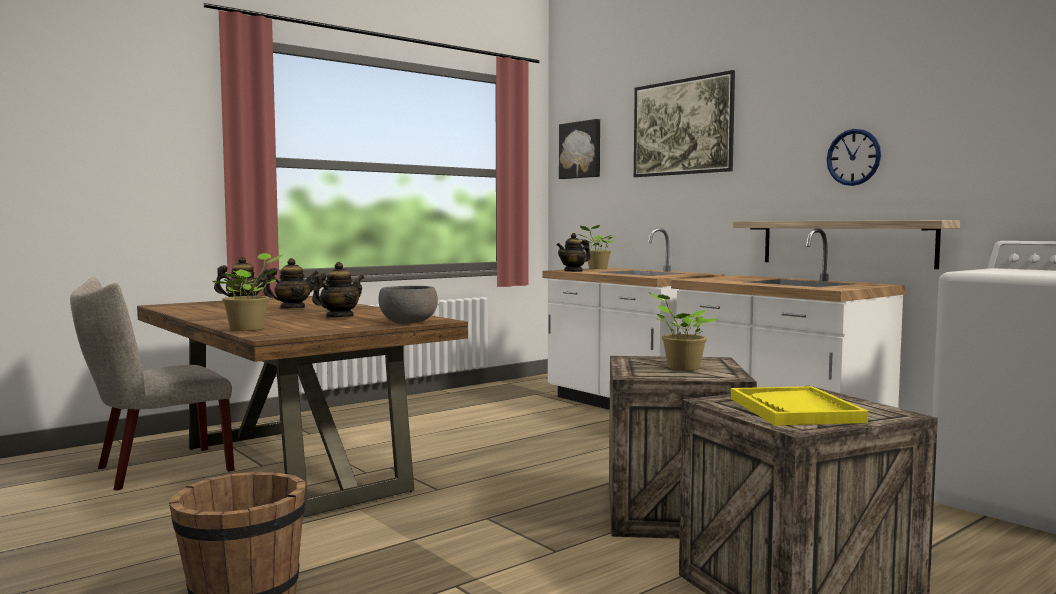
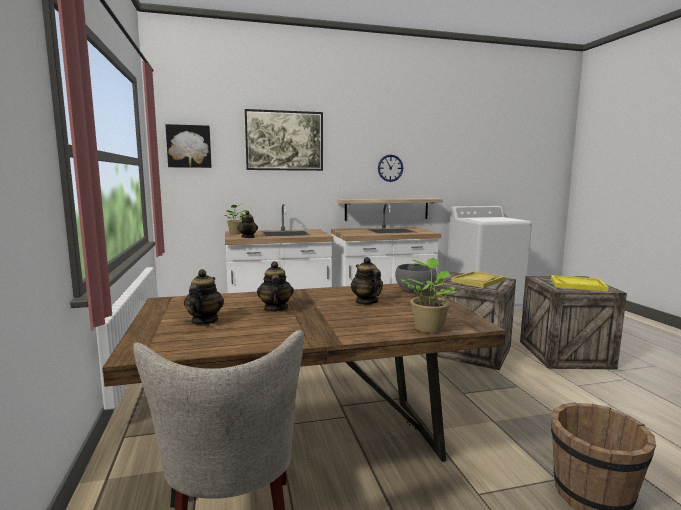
camera: 65 degrees left, 5 degrees up
potted plant [649,292,717,371] -> yellow tray [451,271,505,288]

